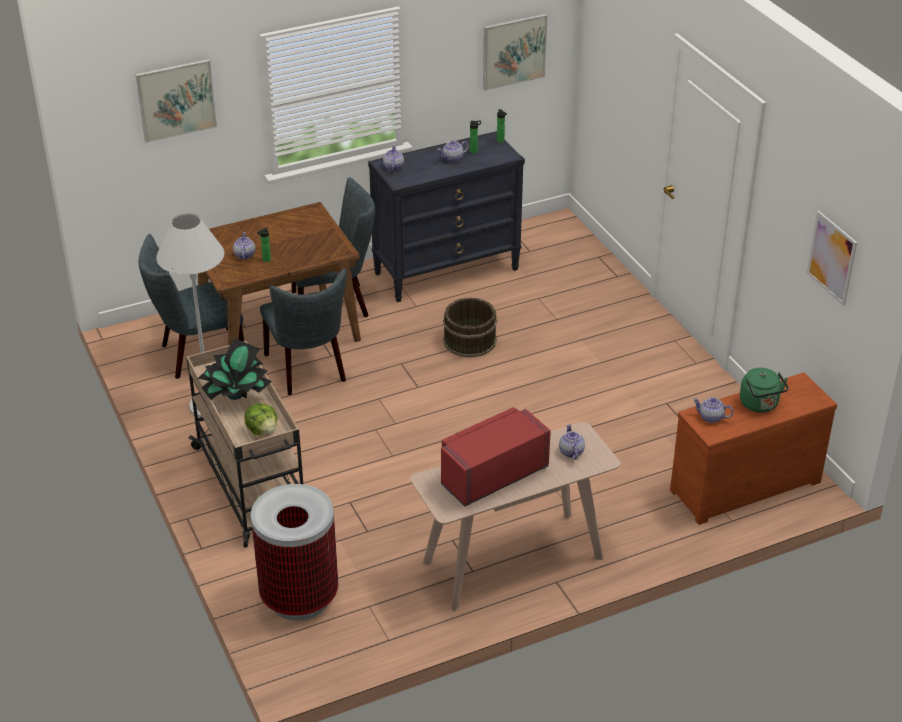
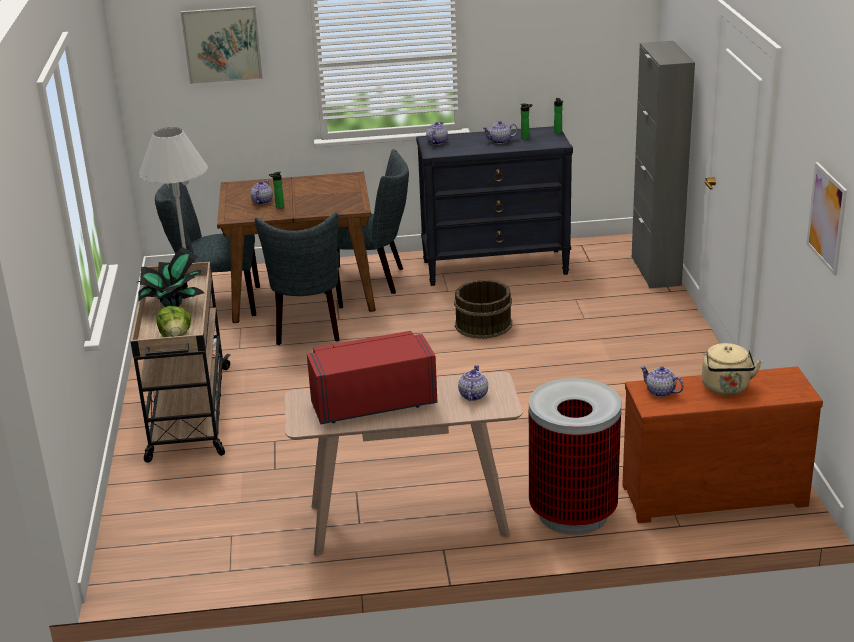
camera: 20 degrees right, 10 degrees down
trash can [251,484,338,620] -> trash can moved to [529,378,622,535]
picture [483,14,548,91] -> none
green kettle [740,368,789,413] -> beige kettle [702,343,762,395]
none -> grey cabinet [632,41,695,288]

